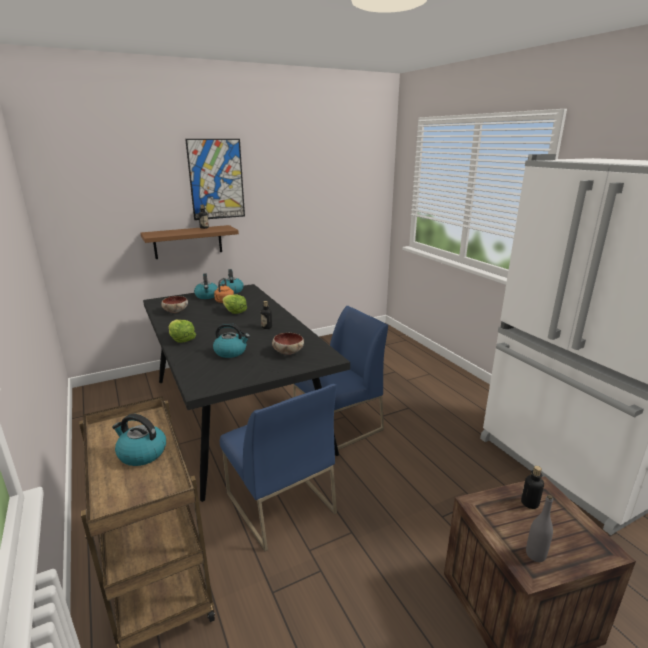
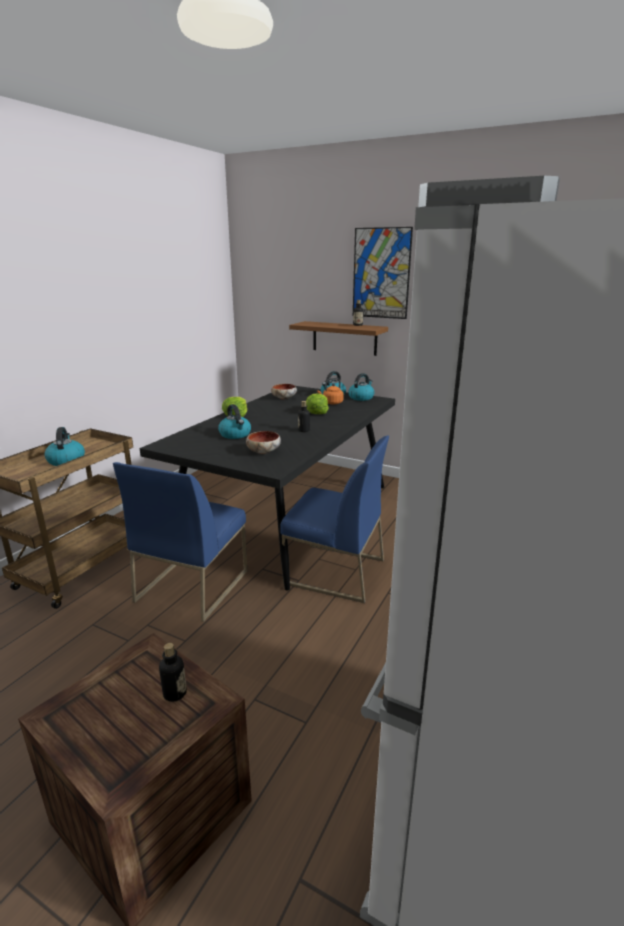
camera: 55 degrees right, 0 degrees up
grey bottle [526,495,553,562] -> none

